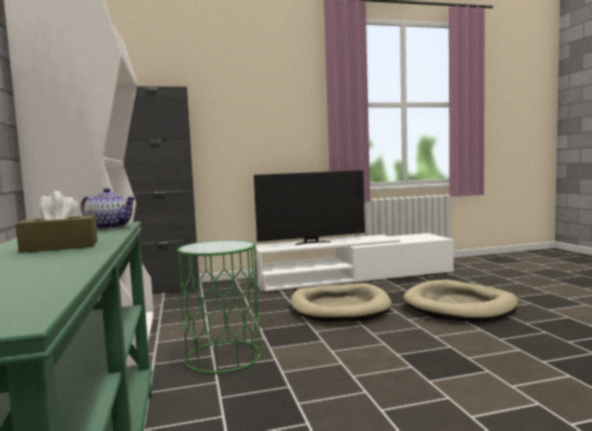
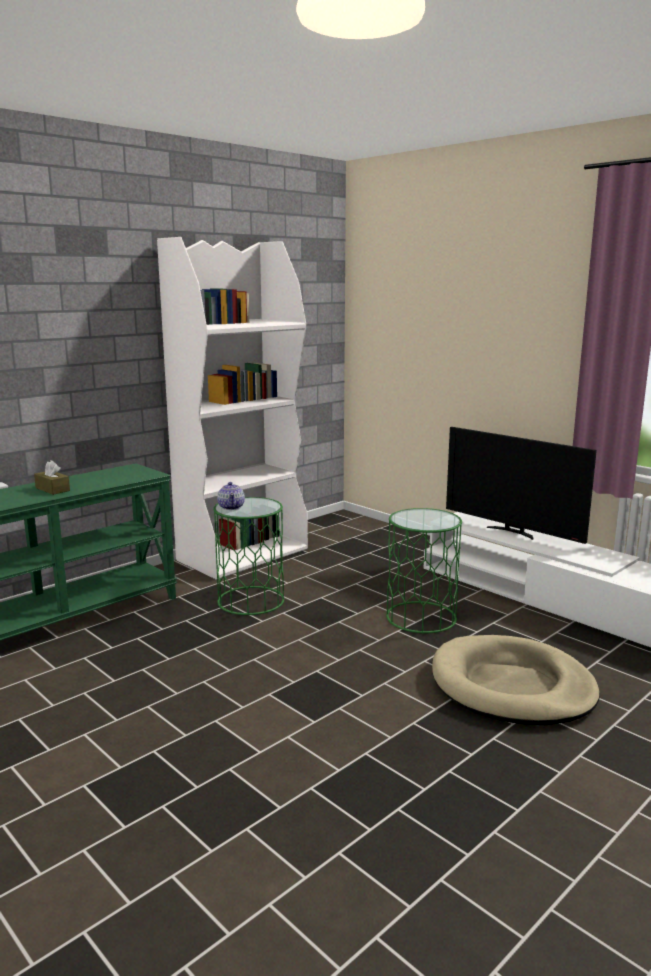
camera: 60 degrees right, 10 degrees up
teapot [81,188,136,230] -> teapot moved to [217,482,245,510]
black cabinet [124,86,200,294] -> none
beige dog bed [290,283,392,322] -> green side table [386,508,462,633]

